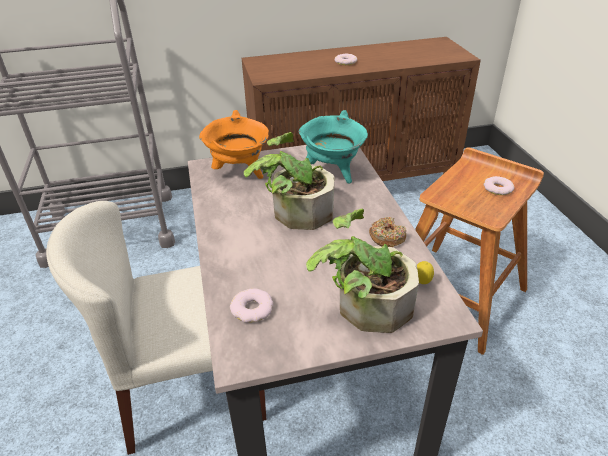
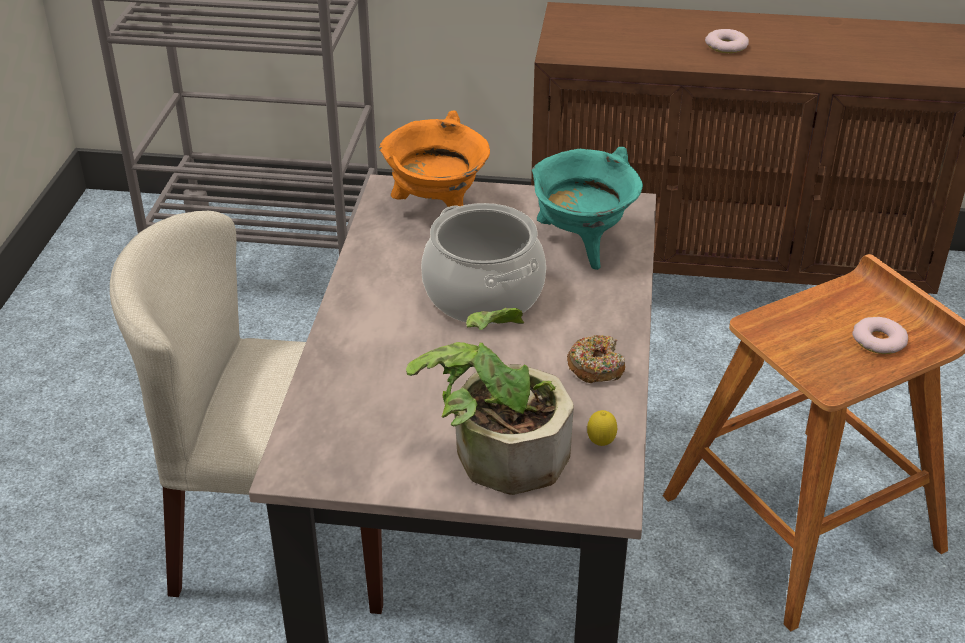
camera: 20 degrees right, 0 degrees up
donut [230,288,273,323] -> none
potted plant [244,132,334,230] -> cooking pot [421,203,546,324]

